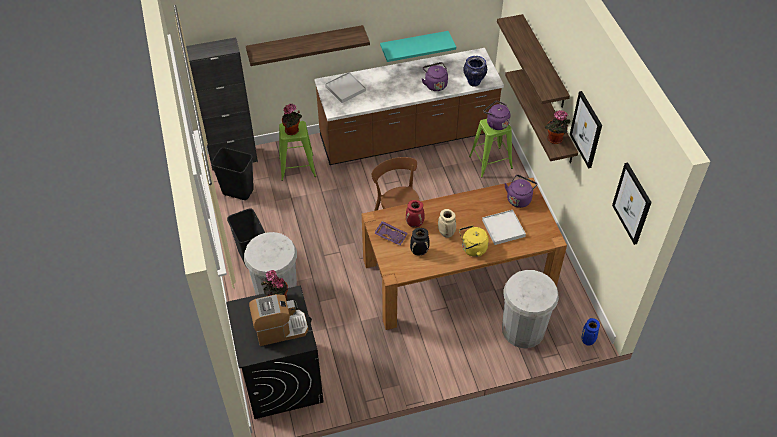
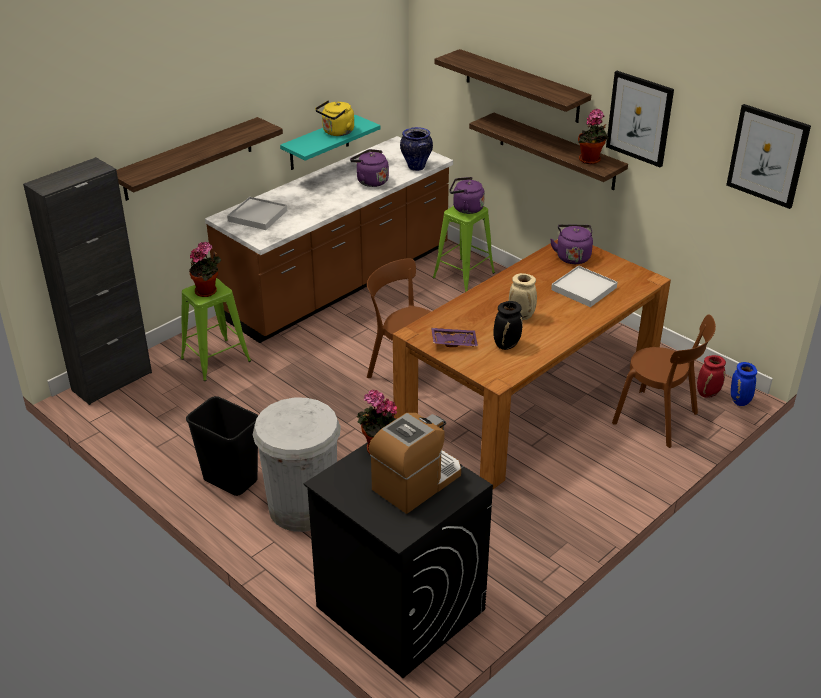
camera: 30 degrees left, 15 degrees down
black trash can [211,147,254,200] -> none
red vase [406,200,425,228] -> red vase moved to [697,355,726,398]
yellow kettle [459,225,489,257] -> yellow kettle moved to [315,100,354,136]
white trash can [502,270,559,348] -> brown chair [612,315,716,448]

